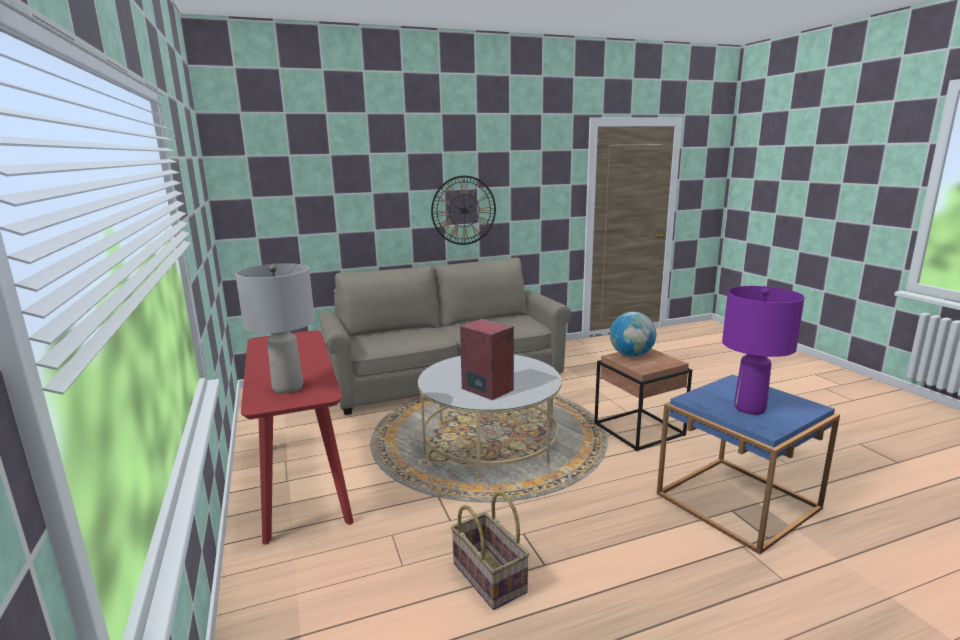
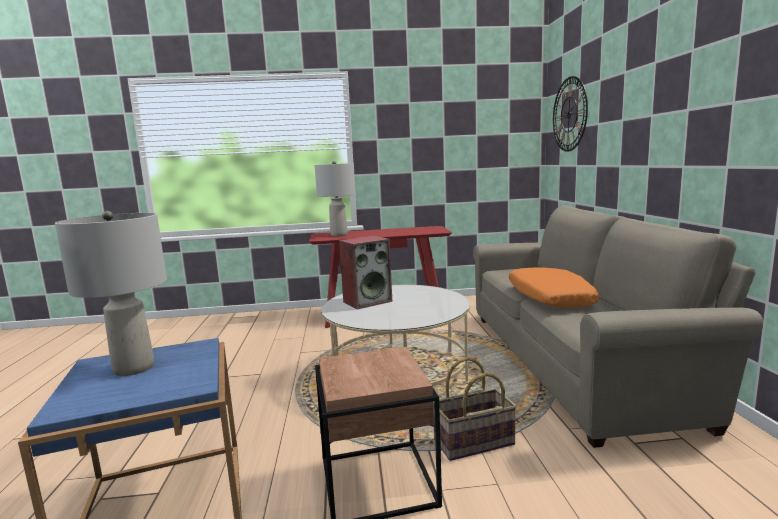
camera: 105 degrees right, 5 degrees down
wall clock [431,176,496,245] -> wall clock moved to [553,76,588,152]
basket [451,492,529,610] -> basket moved to [433,357,517,461]
globe [610,312,656,357] -> none
purple table lamp [722,286,805,415] -> grey table lamp [55,211,167,376]
none -> orange pillow [509,267,599,307]

